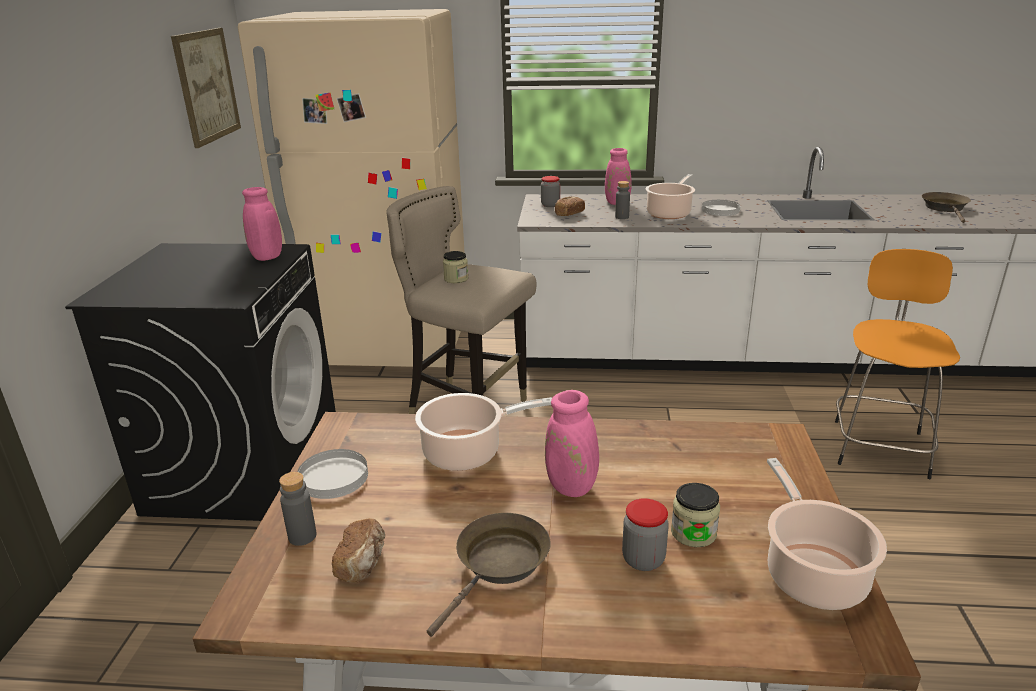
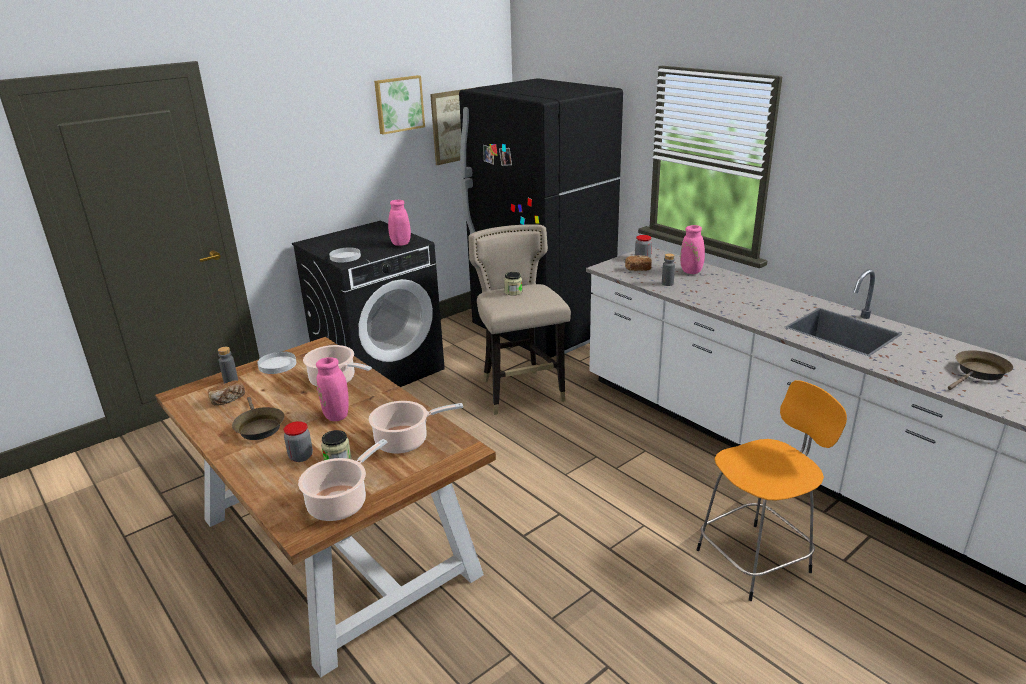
camera: 45 degrees right, 0 degrees up
beige fridge [238,9,465,368] -> black fridge [459,78,623,358]
brown frying pan [427,513,551,637] -> brown frying pan turned 75 degrees clockwise [232,397,284,440]
cooking pot [645,174,695,219] -> cooking pot moved to [369,401,463,454]
white plate [702,200,740,216] -> white plate moved to [329,247,361,263]
none -> picture [374,75,425,135]

